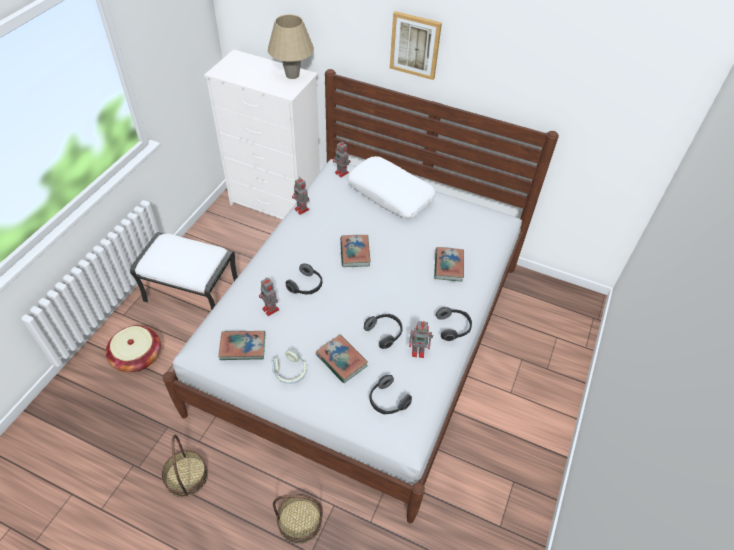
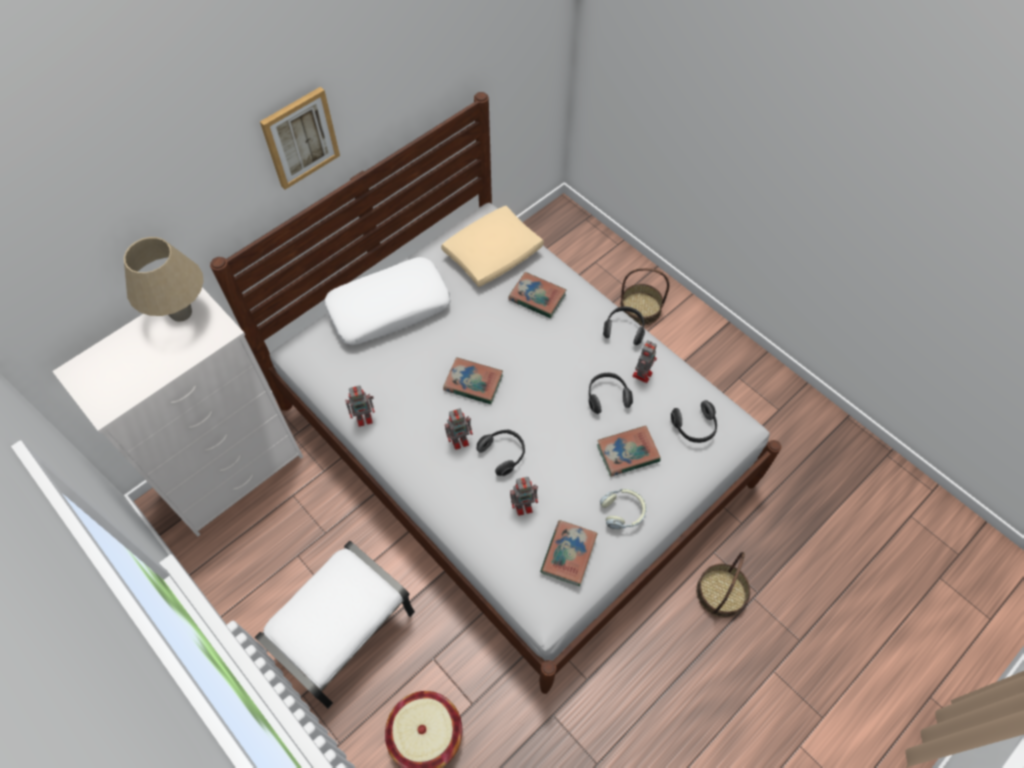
camera: 65 degrees left, 10 degrees up
basket [162,435,208,497] -> basket moved to [620,268,669,326]
toy robot [333,140,350,177] -> toy robot moved to [445,408,473,450]
none -> beige pillow [441,206,544,287]

